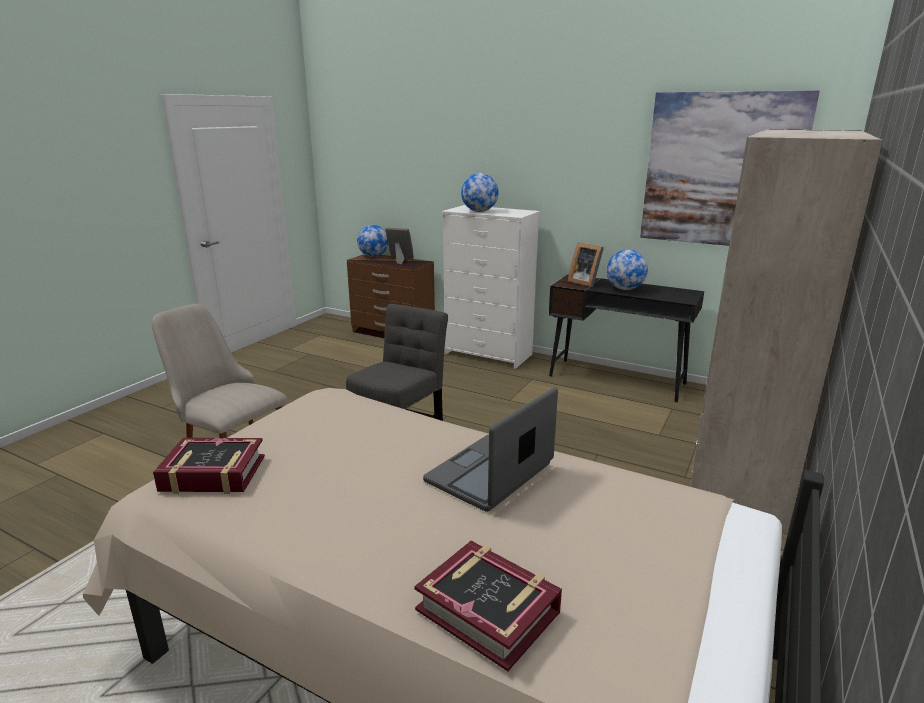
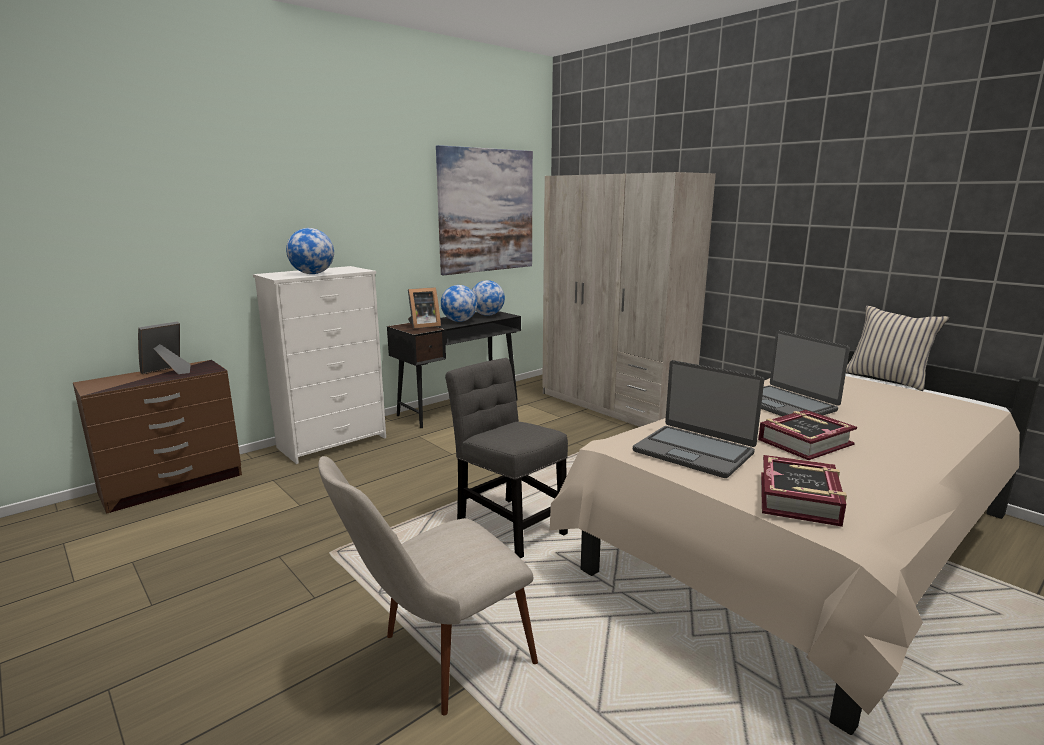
camera: 70 degrees left, 5 degrees down
globe [357,225,388,257] -> globe moved to [472,280,505,316]
book [414,541,562,671] -> book moved to [758,410,857,460]
none -> laptop [633,360,764,478]
none -> beige pillow [846,306,949,391]

